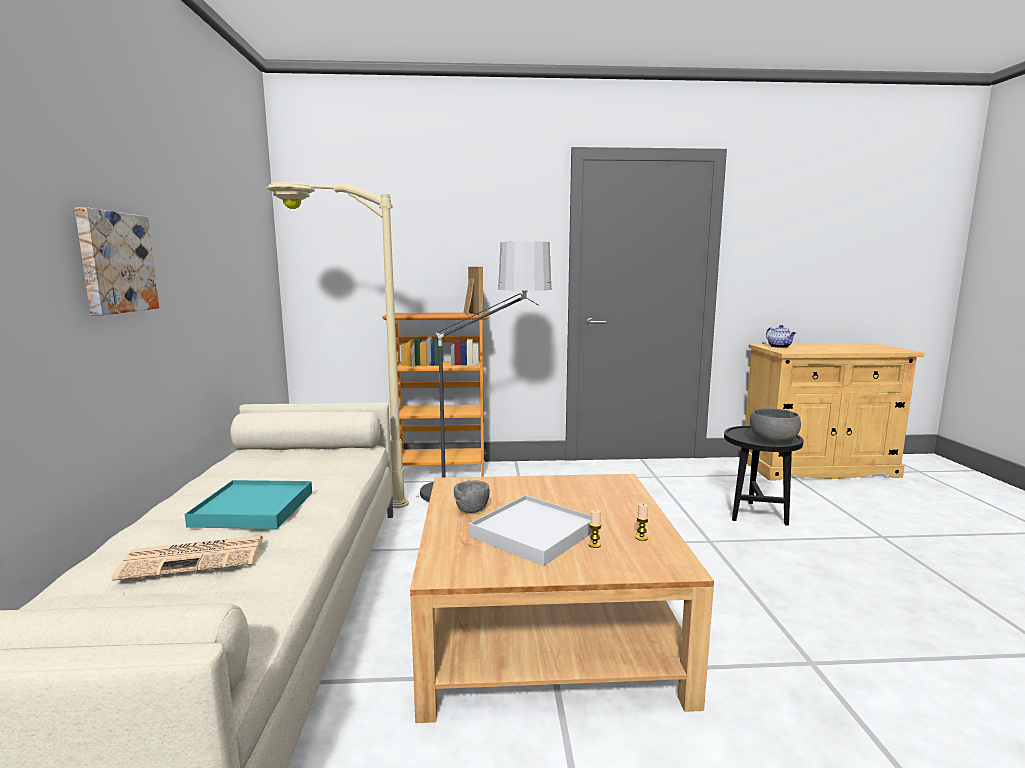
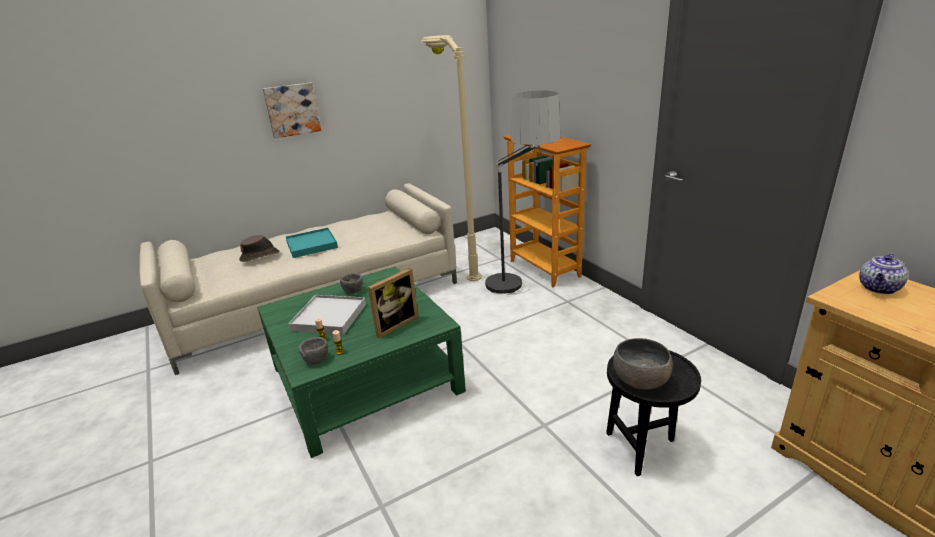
camera: 65 degrees right, 15 degrees up
newspaper [112,536,263,581] -> brown hat [239,235,279,262]
beige coffee table [410,474,714,723] -> green coffee table [257,267,466,458]
picture frame [463,267,483,316] -> picture frame moved to [368,268,418,338]
none -> grey bowl [299,337,328,365]

